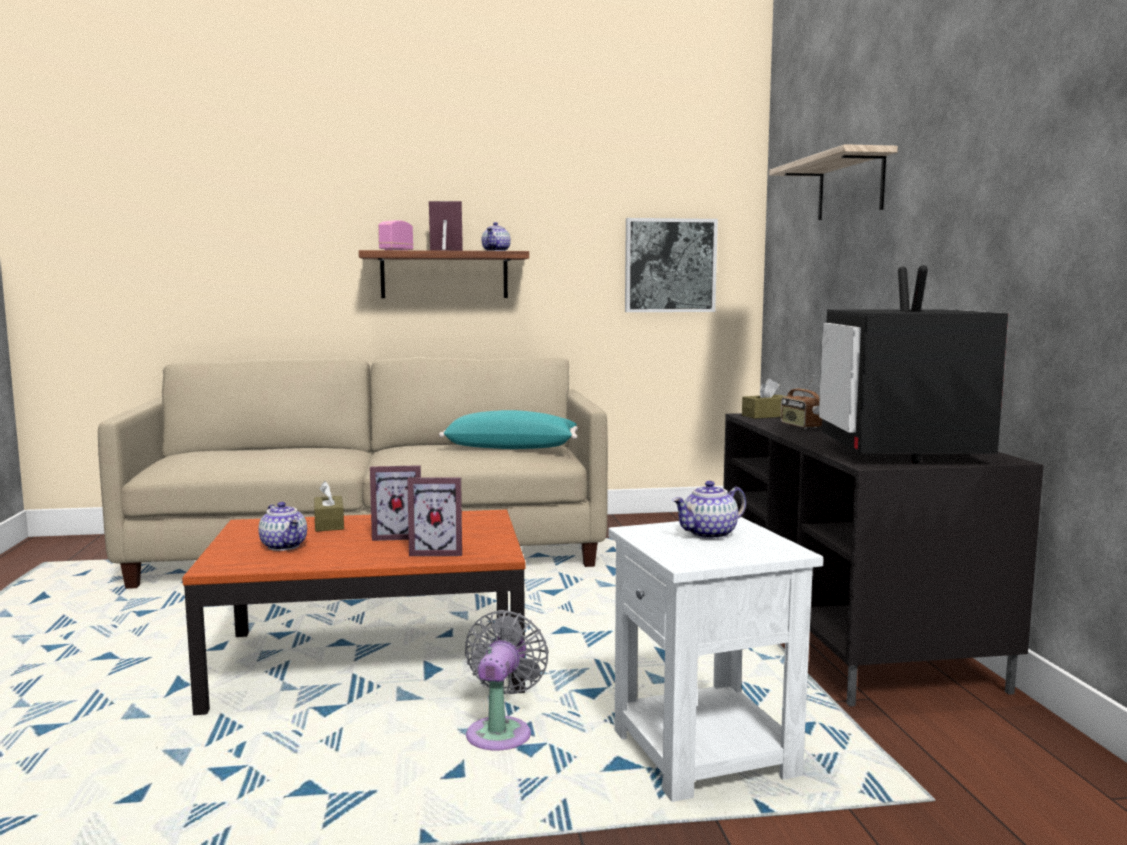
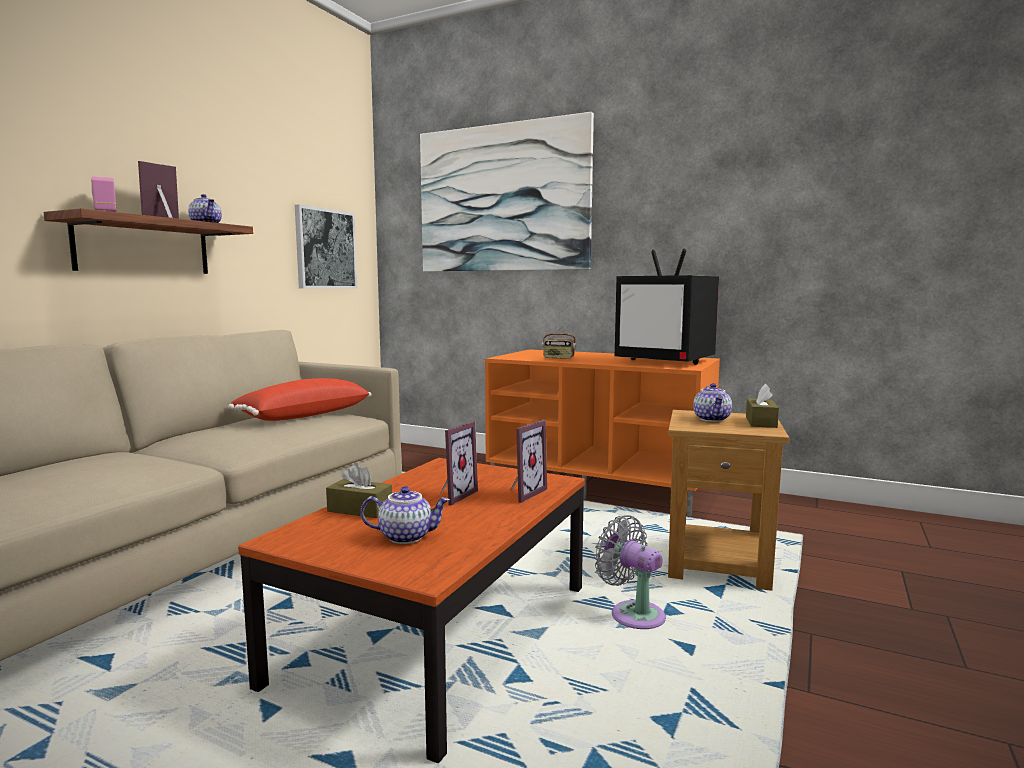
camera: 55 degrees left, 0 degrees up
turquoise pillow [439,410,578,449] -> red pillow [228,378,372,421]
white side table [608,517,823,802] -> brown side table [668,410,789,591]
black tv stand [723,413,1044,706] -> orange tv stand [485,349,720,516]
brown tissue box [742,379,787,419] -> brown tissue box moved to [746,384,779,428]
shelf [769,144,898,220] -> picture [420,112,594,272]

